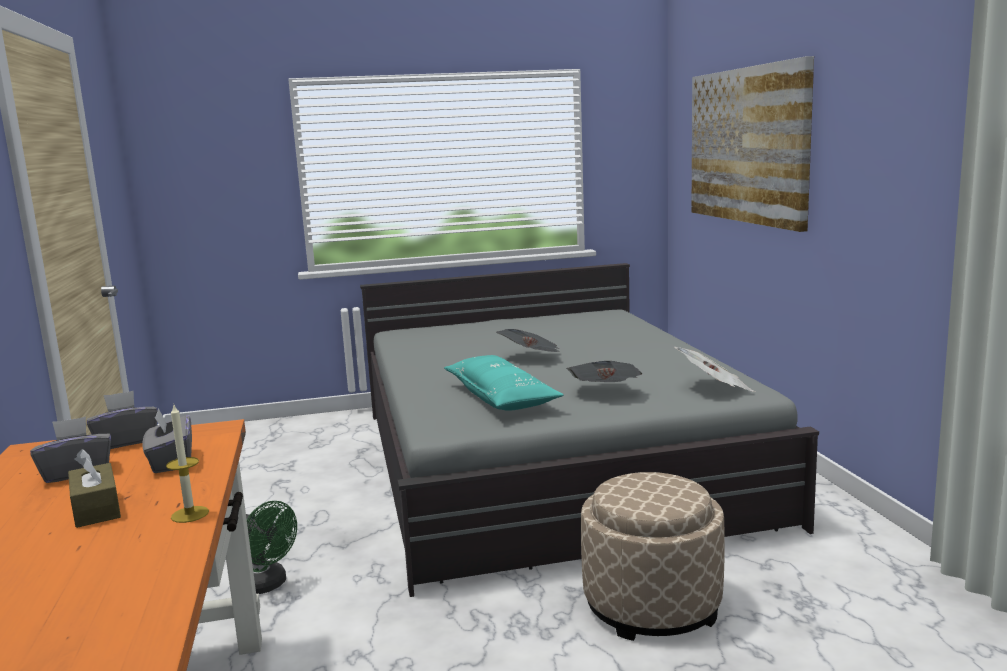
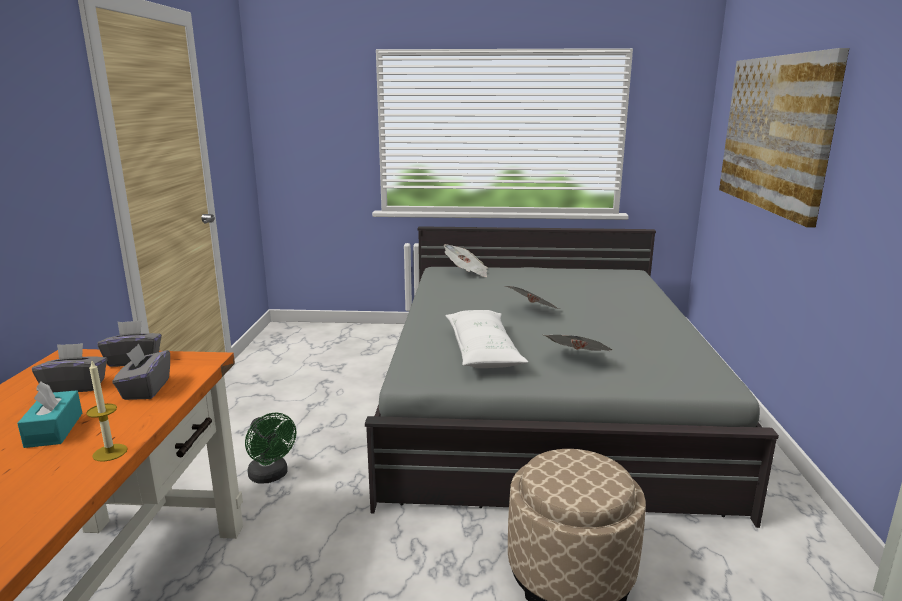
camera: 15 degrees right, 5 degrees up
brown tissue box [68,449,121,528] -> turquoise tissue box [17,381,82,448]
turquoise pillow [444,355,564,411] -> white pillow [446,310,528,368]
newspaper [675,347,755,392] -> newspaper moved to [444,244,488,277]

